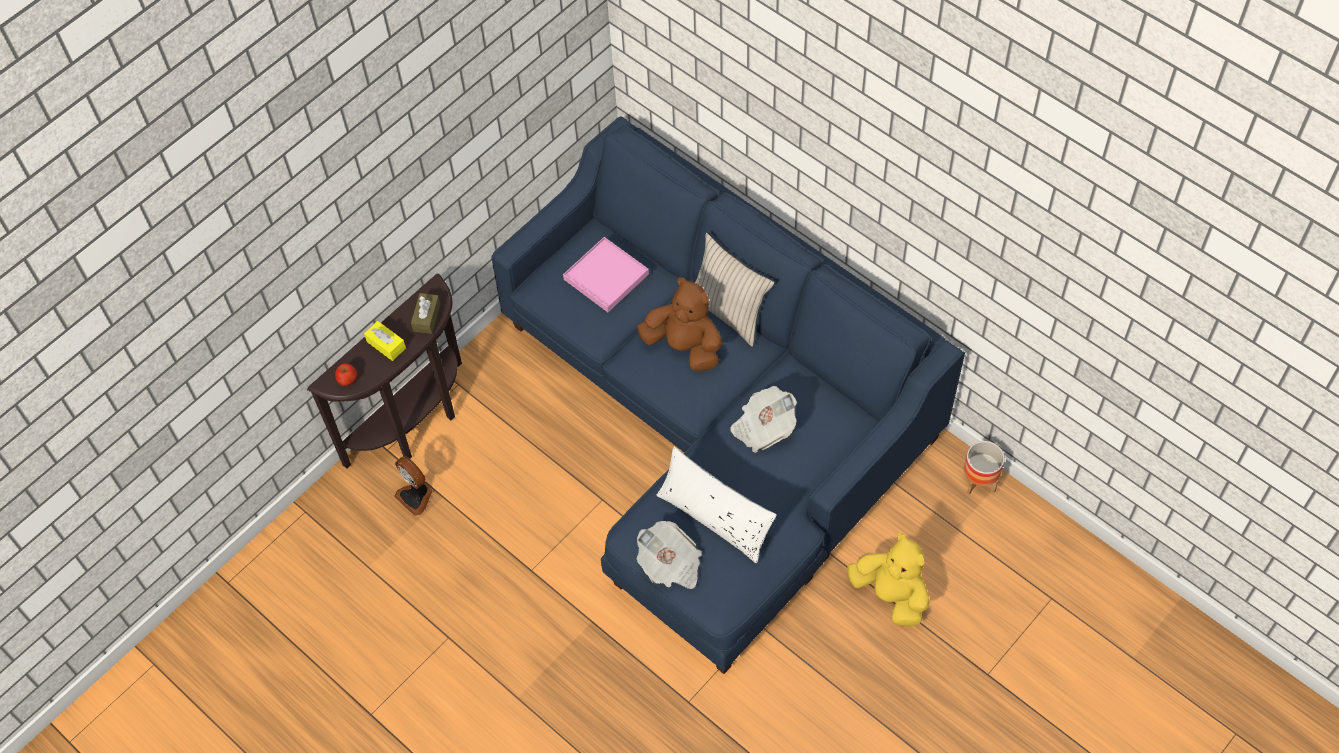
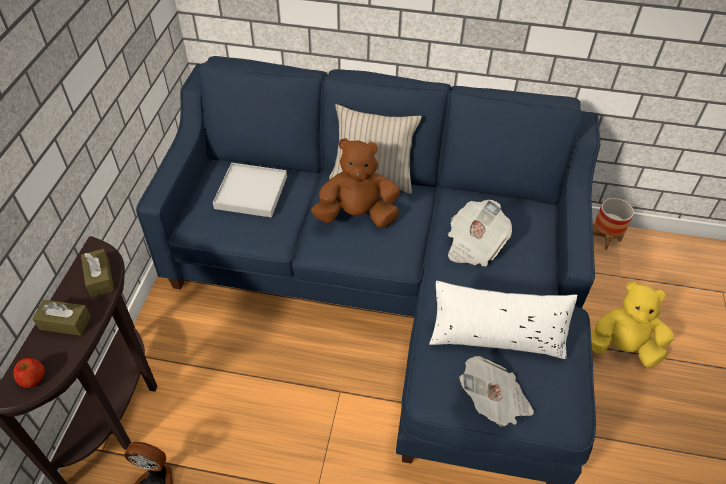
camera: 35 degrees left, 10 degrees down
yellow tissue box [364,321,406,361] -> brown tissue box [32,300,91,336]
pink tray [563,237,649,312] -> white tray [213,163,287,218]

